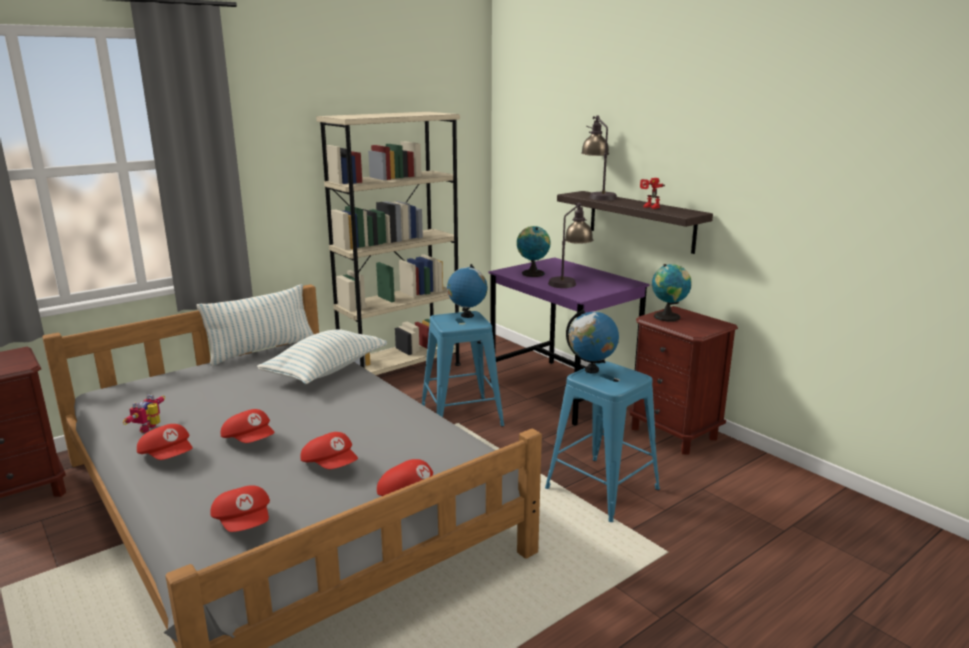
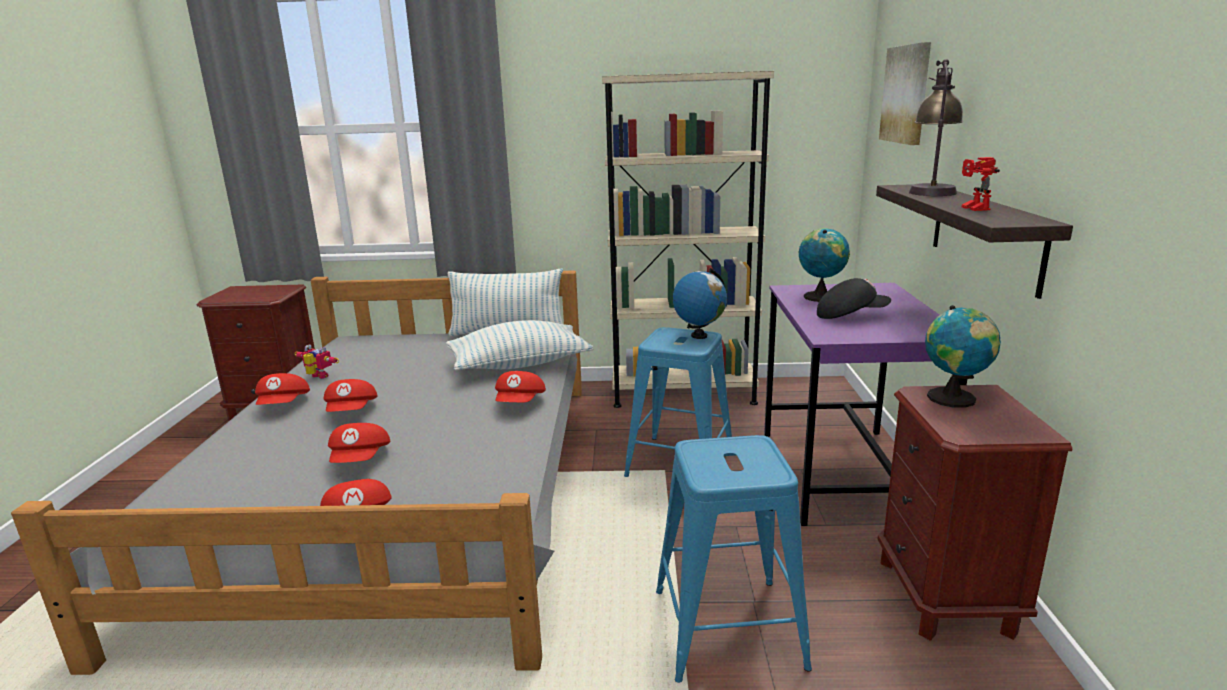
camera: 40 degrees right, 0 degrees up
toy robot [122,394,165,433] -> toy robot turned 60 degrees clockwise [294,345,340,379]
red cap [210,485,270,532] -> red cap moved to [495,371,546,402]
table lamp [548,203,593,288] -> black cap [817,278,891,319]
globe [566,309,619,374] -> none
none -> picture [879,42,931,145]

